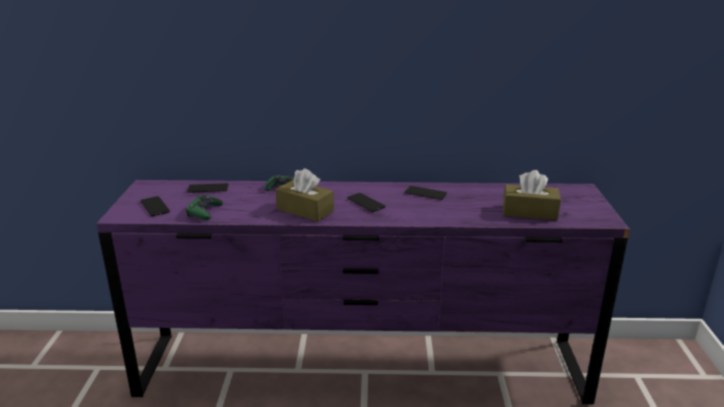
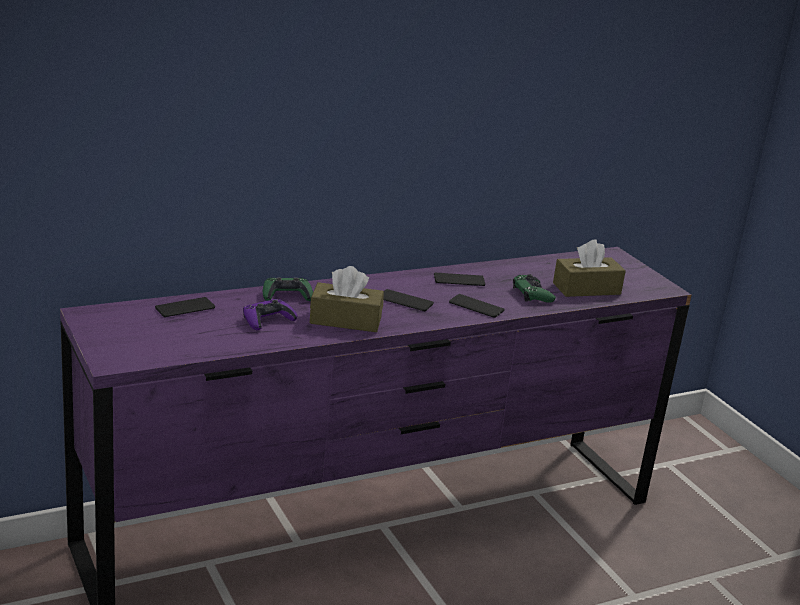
camera: 30 degrees left, 0 degrees up
phone [141,196,170,216] -> phone moved to [449,294,504,318]
green game controller [186,195,223,220] -> green game controller moved to [513,274,556,303]
none -> purple game controller [243,299,297,330]

